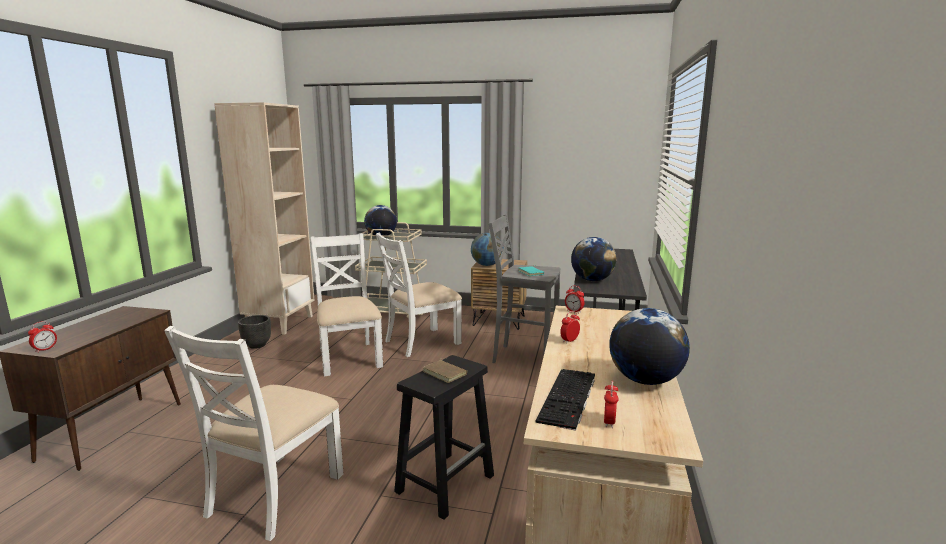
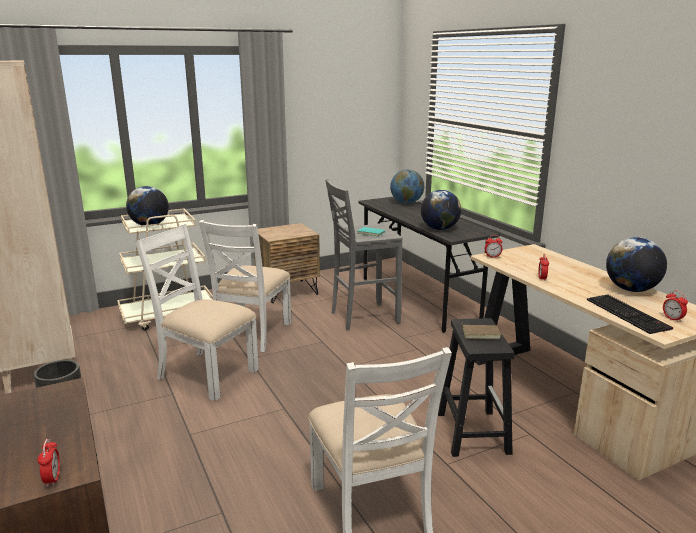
camera: 40 degrees left, 5 degrees up
globe [471,233,504,266] -> globe moved to [390,169,424,204]

